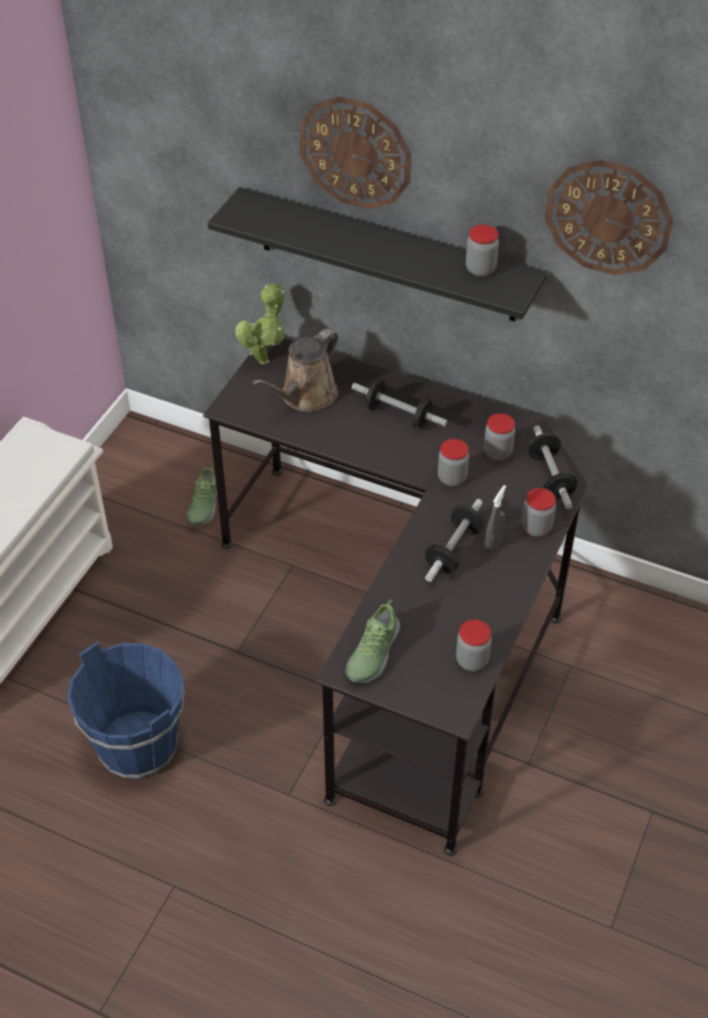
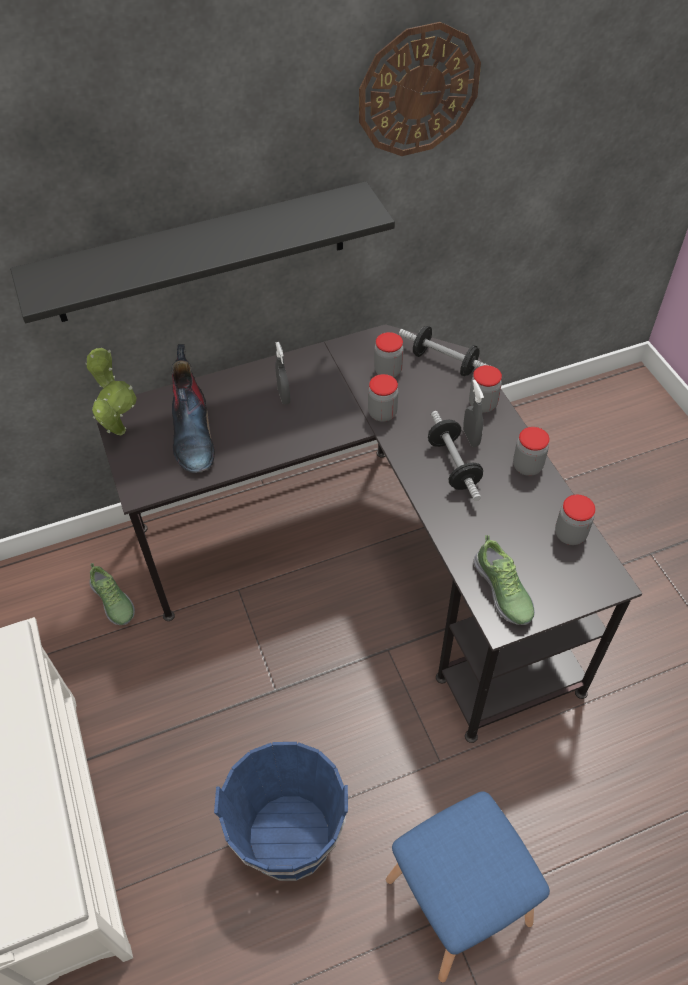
camera: 45 degrees left, 5 degrees up
brown watering can [252,329,338,412] -> boot [172,344,215,473]
wall clock [299,96,411,210] -> none
dumbbell [352,380,447,429] -> grey spray bottle [275,342,291,405]
jar [466,225,499,277] -> jar moved to [513,427,550,476]
none -> blue stool [386,791,550,982]

